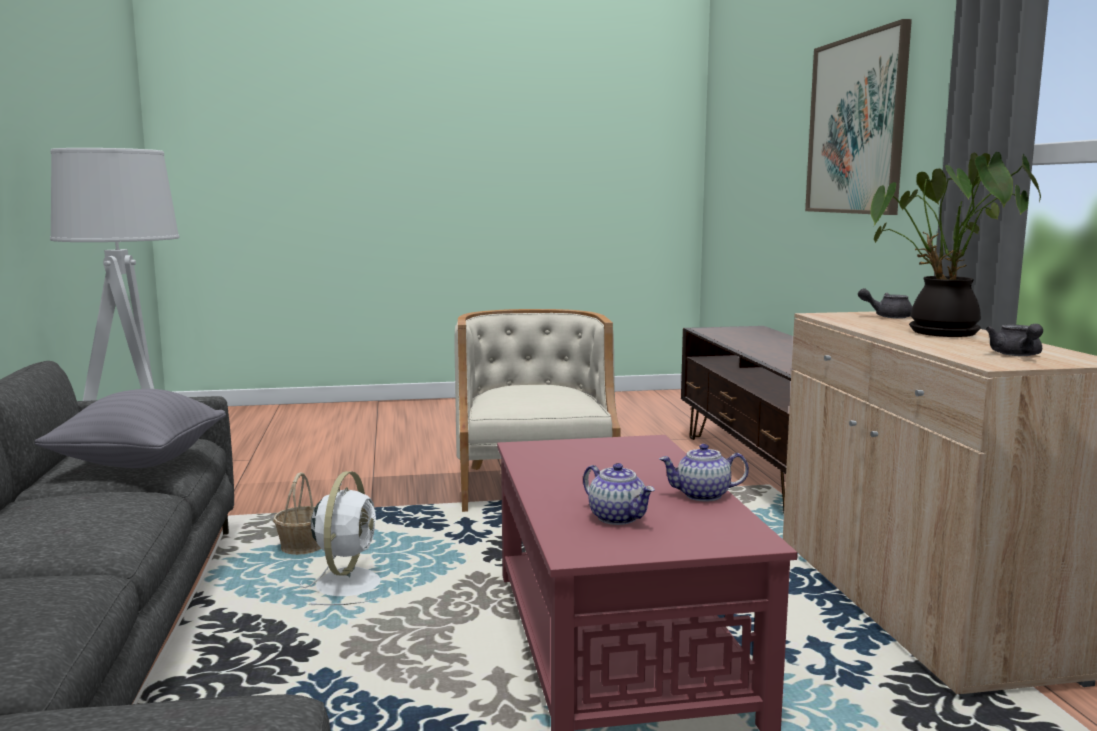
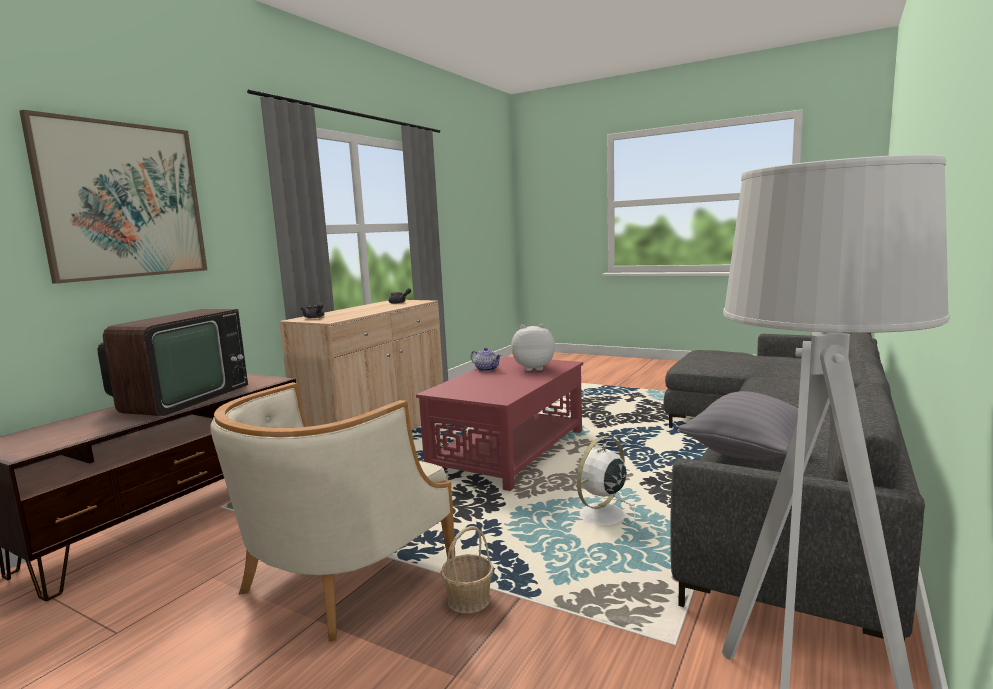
camera: 140 degrees left, 0 degrees up
basket [273,472,321,555] -> basket moved to [440,526,494,614]
teapot [583,463,655,525] -> plush toy [511,324,555,371]
potted plant [870,152,1041,337] -> none
none -> television [98,309,248,416]

